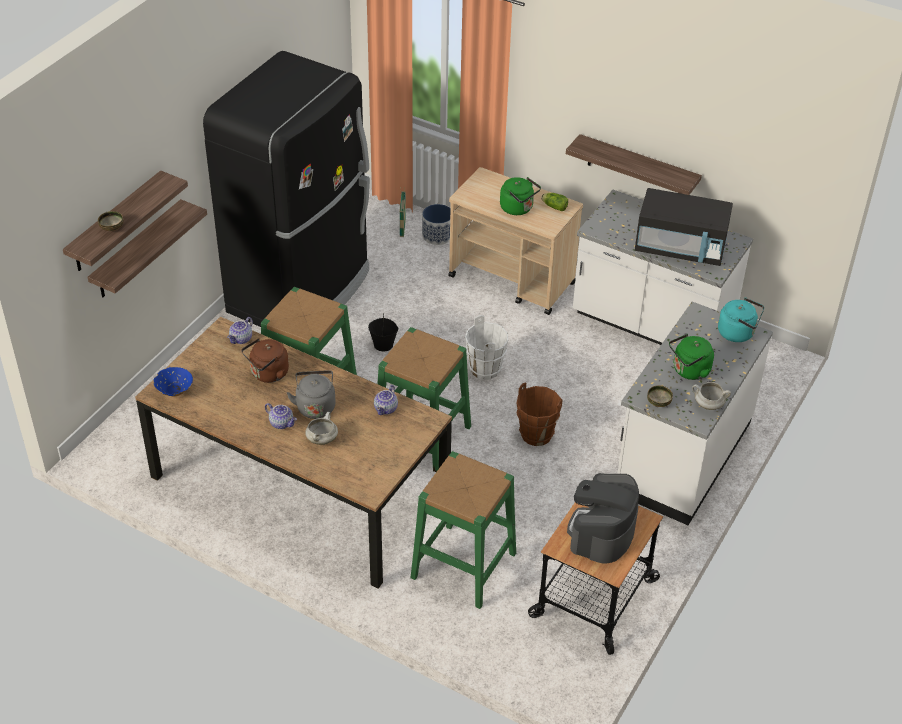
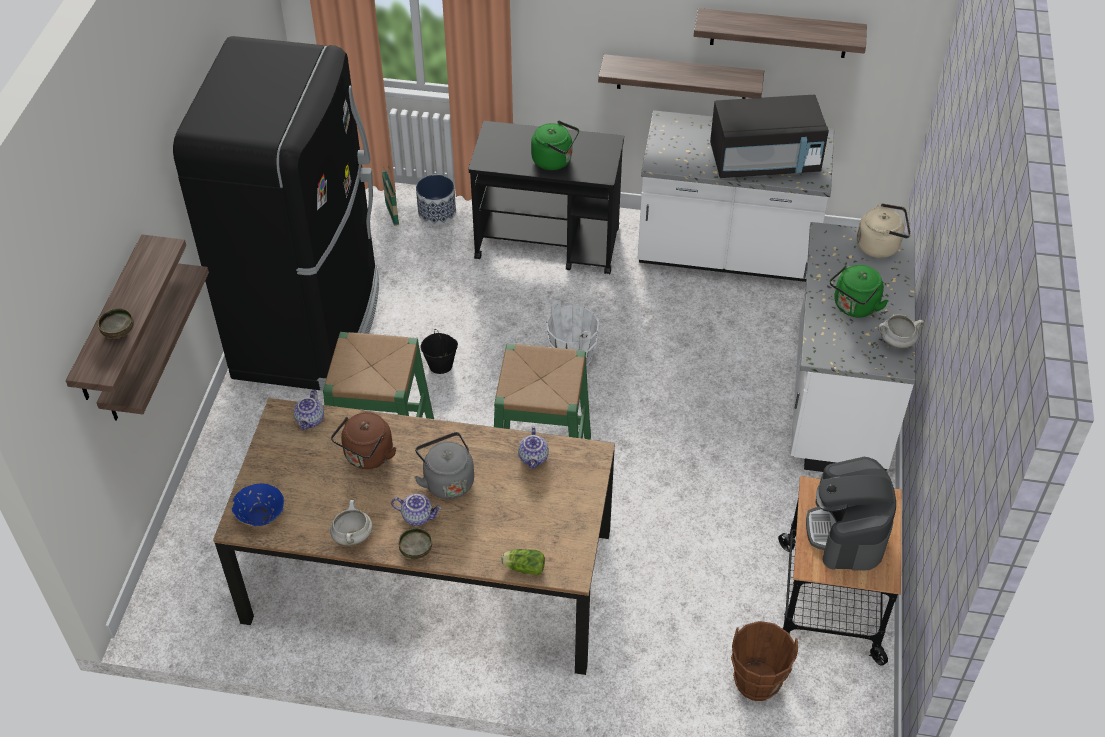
camera: 20 degrees left, 5 degrees up
white cooking pot [305,412,338,445] -> white cooking pot moved to [330,500,373,546]
green stool [410,451,516,609] -> none
beige cart [448,167,583,315] -> black cart [469,121,624,274]
brown bucket [516,383,563,446] -> brown bucket moved to [731,621,798,701]
lettuce [541,193,568,211] -> lettuce moved to [501,549,545,575]
bowl [647,385,673,407] -> bowl moved to [398,528,432,559]
turquoise kettle [718,298,764,342] -> beige kettle [857,203,911,258]
none -> shelf [694,8,867,58]

